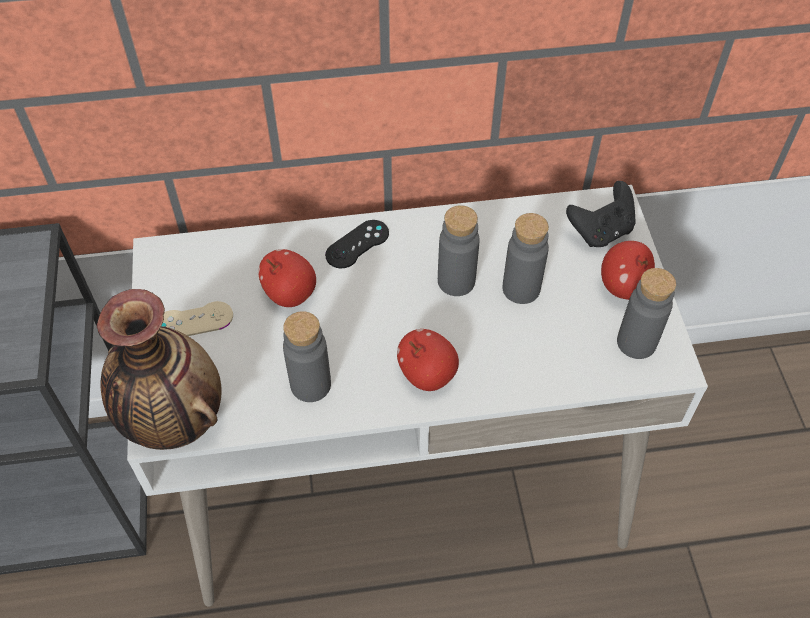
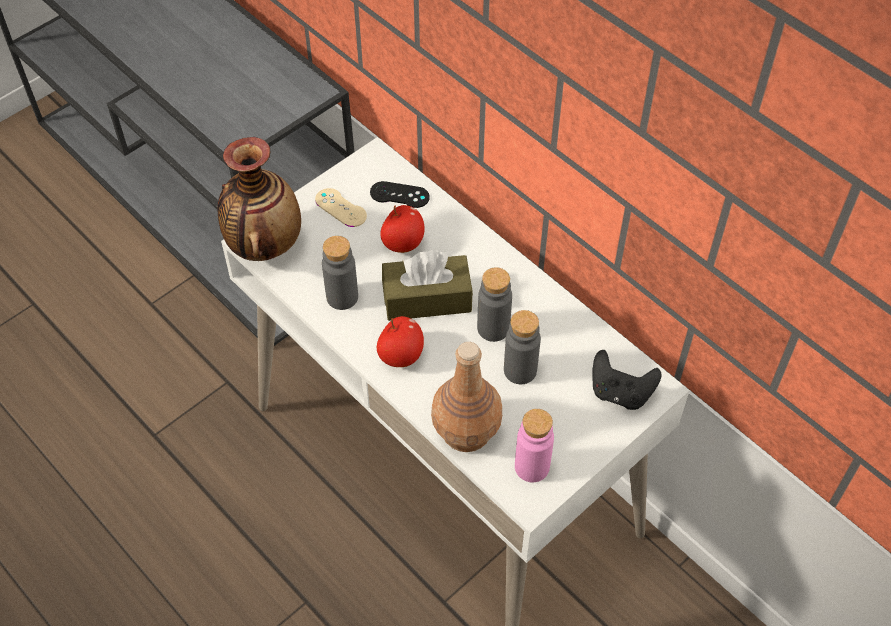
camera: 55 degrees right, 0 degrees up
black game controller [325,220,389,268] -> black game controller moved to [370,181,430,208]
apple [601,241,655,300] -> none
grey bottle [617,268,676,359] -> pink bottle [515,409,554,482]
none -> brown tissue box [382,250,473,321]
none -> brown bottle [431,342,502,452]

